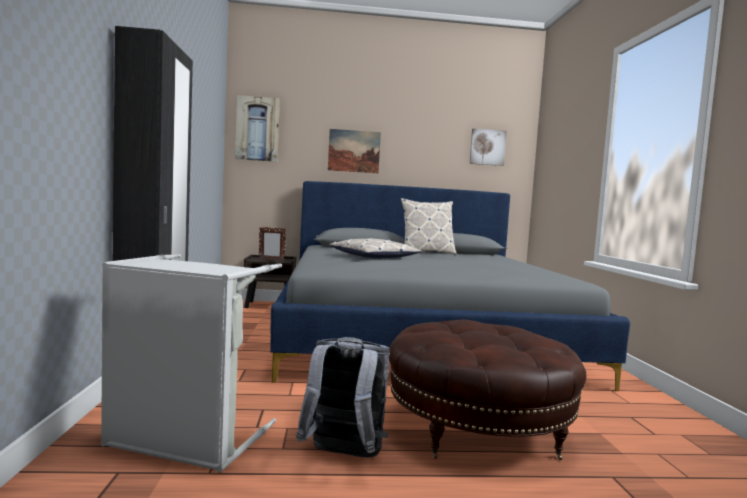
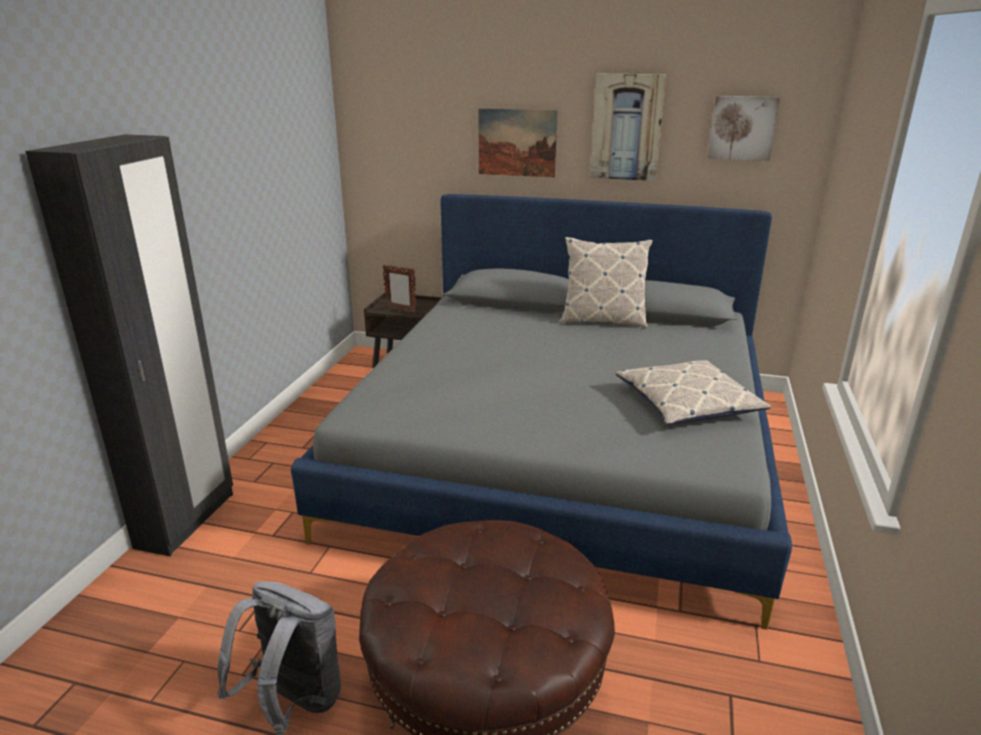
camera: 20 degrees right, 20 degrees up
grey laundry basket [101,254,282,472] -> none
picture [235,95,280,162] -> picture moved to [590,74,666,181]
pillow [329,238,422,258] -> pillow moved to [616,360,771,425]

